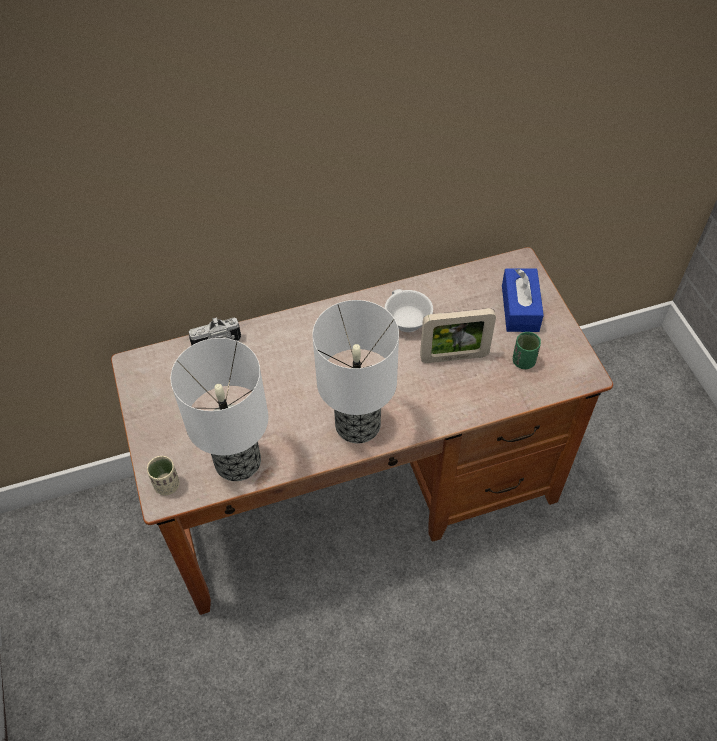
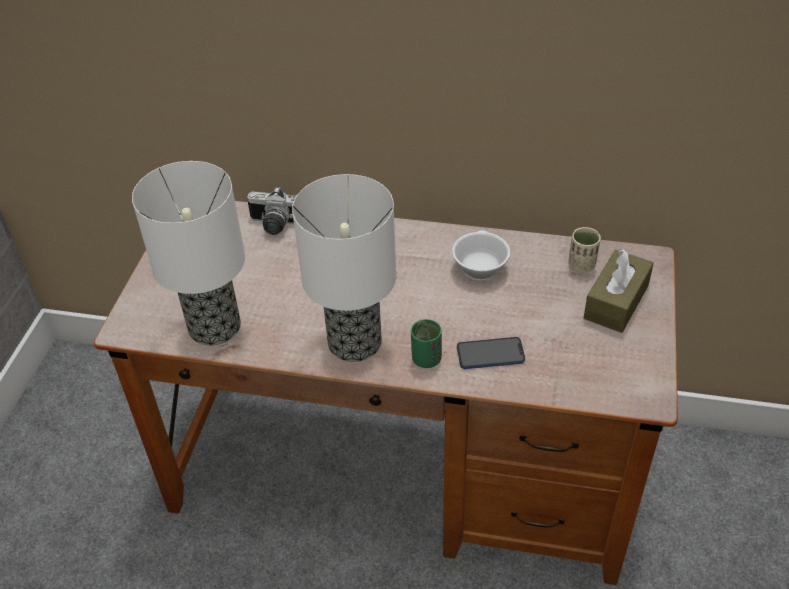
camera: 30 degrees right, 10 degrees down
beige cup [147,456,179,495] -> beige cup moved to [568,227,601,273]
picture frame [420,308,496,363] -> none
blue tissue box [502,268,544,332] -> brown tissue box [584,249,654,333]
green cup [513,332,541,369] -> green cup moved to [411,319,442,368]
none -> phone [457,337,525,369]

